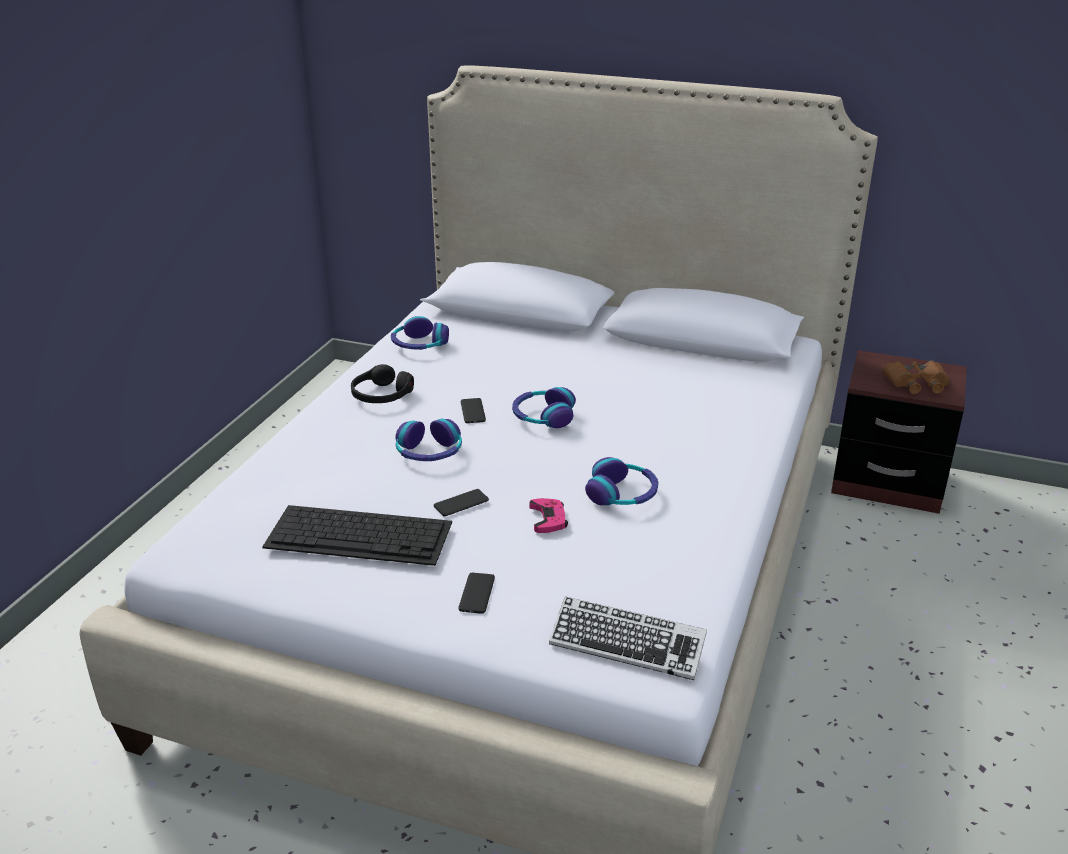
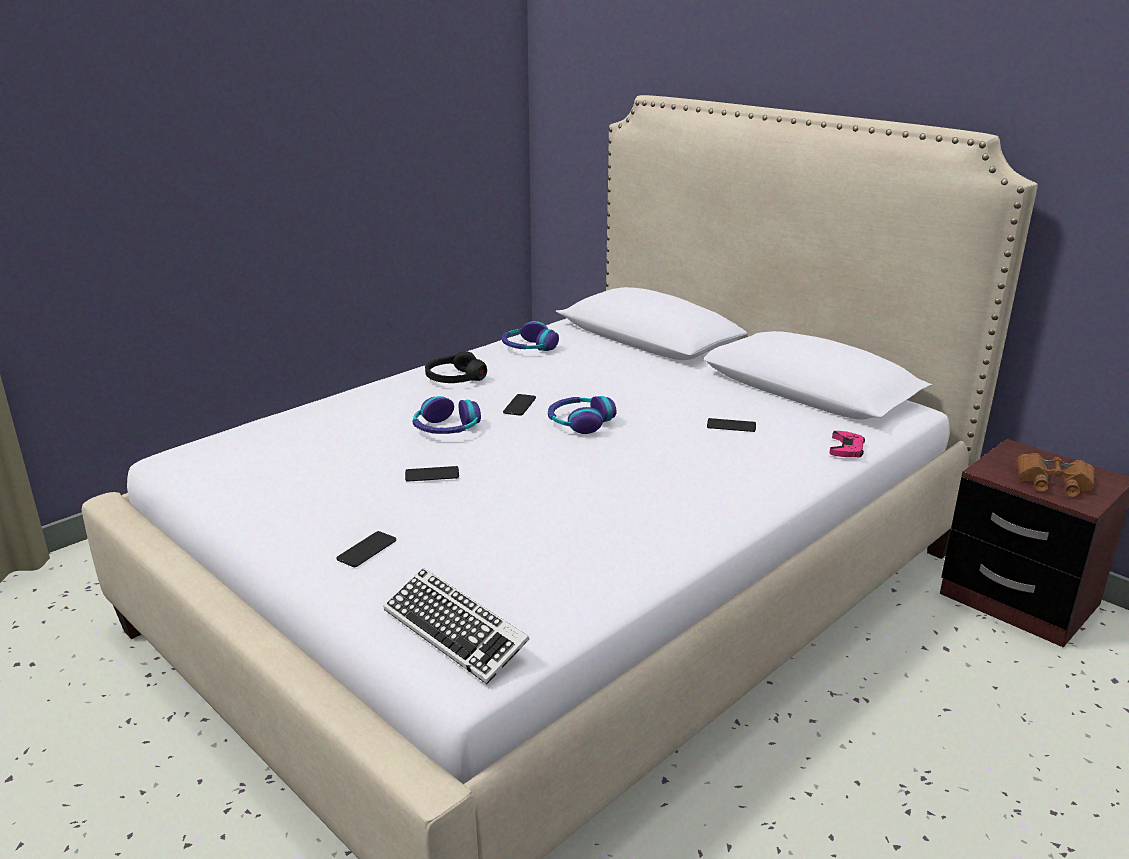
camera: 25 degrees right, 5 degrees down
keyboard [262,505,452,566] -> none
pink game controller [529,498,568,533] -> pink game controller moved to [829,431,865,457]
headphones [585,457,658,506] -> none
none -> phone [707,418,756,432]

